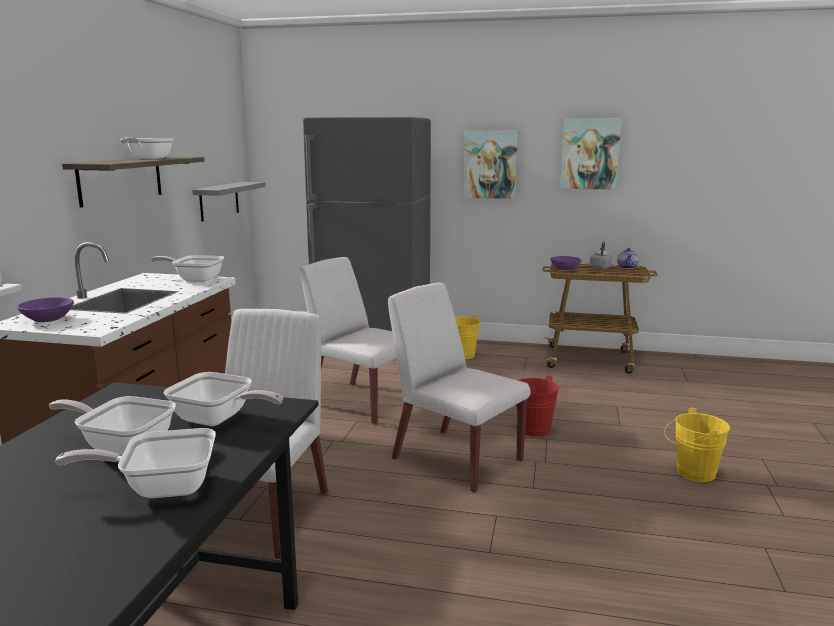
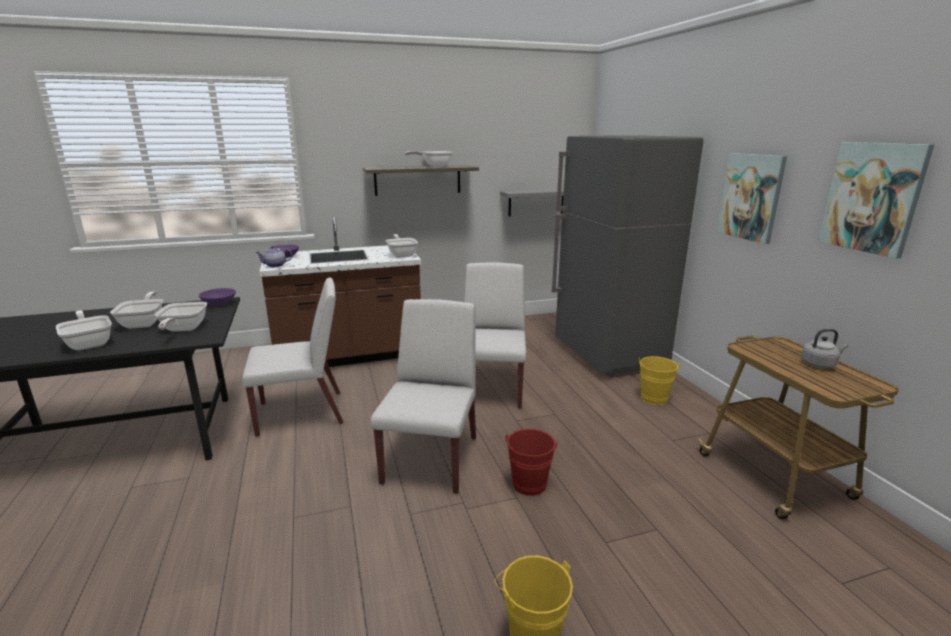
camera: 60 degrees right, 5 degrees up
purple bowl [551,256,581,270] -> purple bowl moved to [199,288,236,306]
teapot [617,248,639,269] -> teapot moved to [255,246,292,267]

